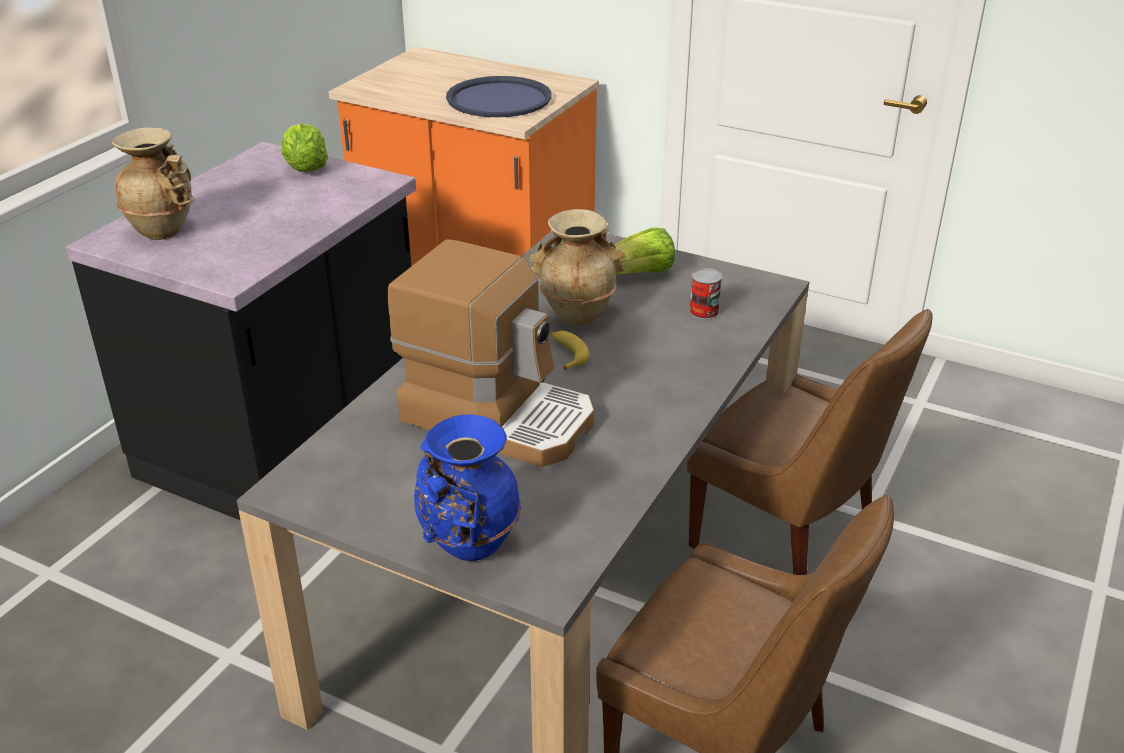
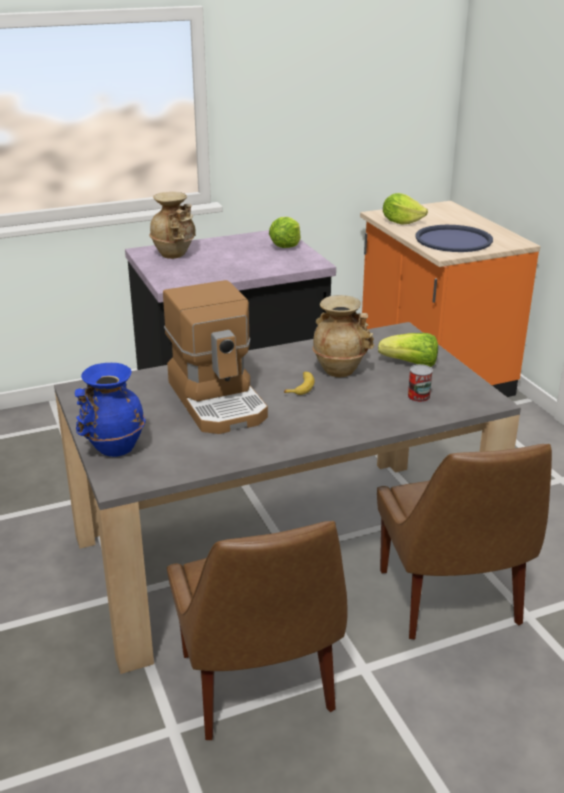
camera: 40 degrees right, 5 degrees down
none -> lettuce [383,193,428,225]

